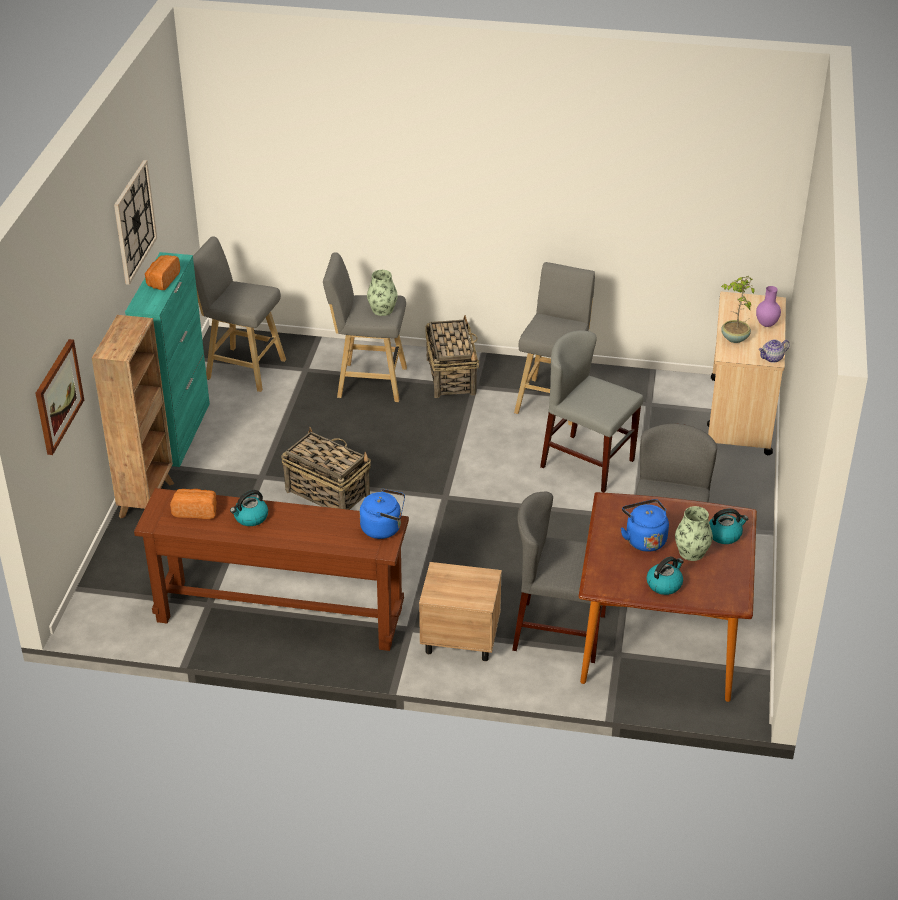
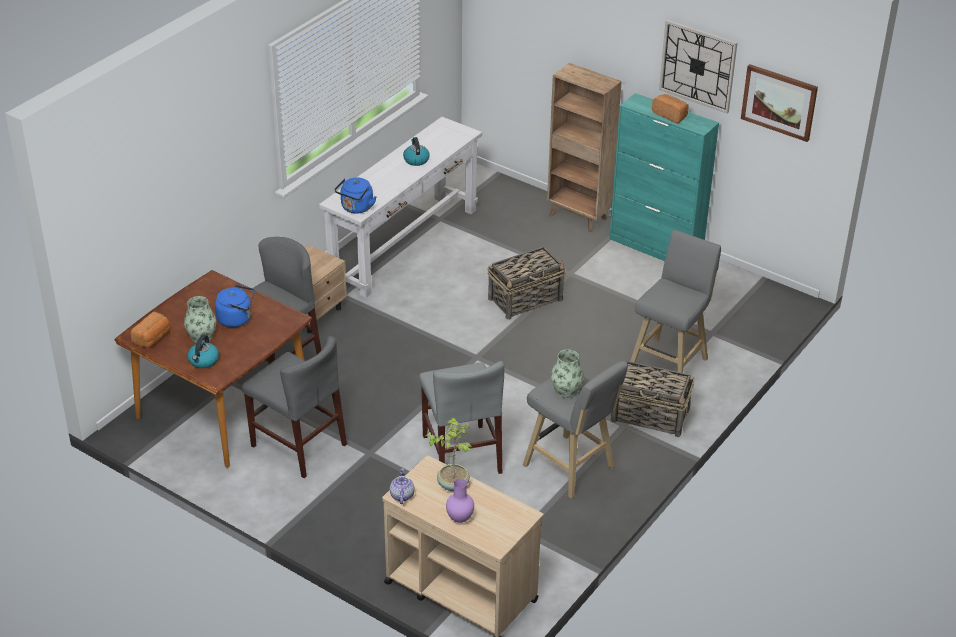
camera: 115 degrees right, 0 degrees up
picture [36,339,84,455] -> picture moved to [741,64,818,142]
brown console table [134,488,409,651] -> white console table [319,117,482,298]
bread [170,489,217,519] -> bread moved to [131,311,170,348]
grey stool [193,236,286,392] -> none
vase [367,270,398,316] -> vase moved to [551,349,584,398]
grey chair [540,330,643,493] -> grey chair turned 105 degrees clockwise [419,361,504,474]
kettle [647,557,684,595] -> none

